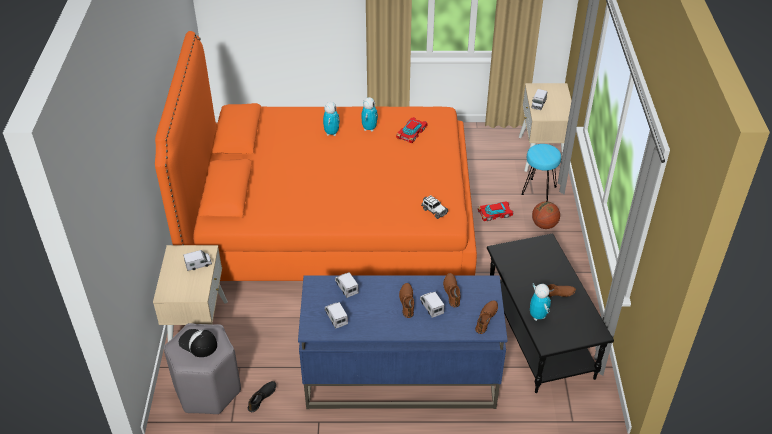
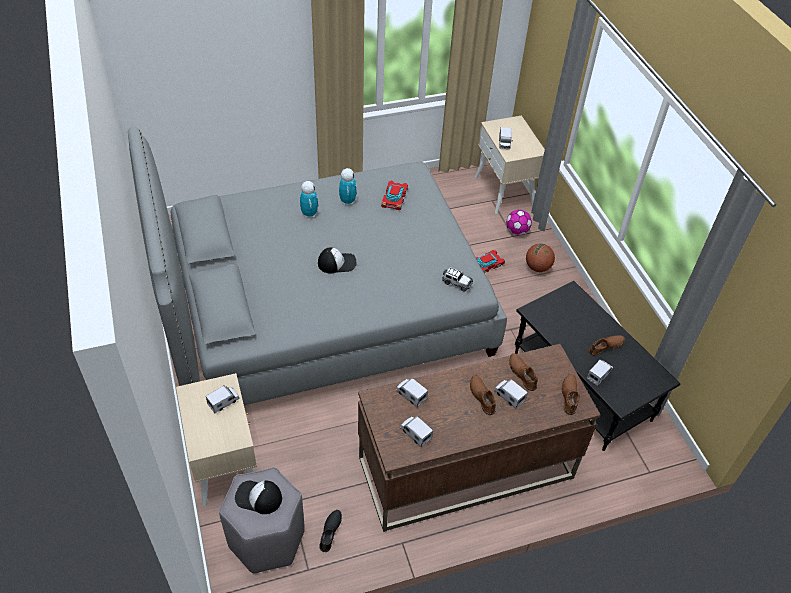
camera: 20 degrees left, 5 degrees up
orange bed [155,31,477,281] -> grey bed [128,126,507,405]
blue desk [298,275,508,409] -> brown desk [358,344,601,532]
turquoise stool [522,144,561,201] -> football [506,210,532,235]
toy robot [530,283,551,321] -> toy truck [586,360,613,386]
none -> cap [318,247,356,274]

